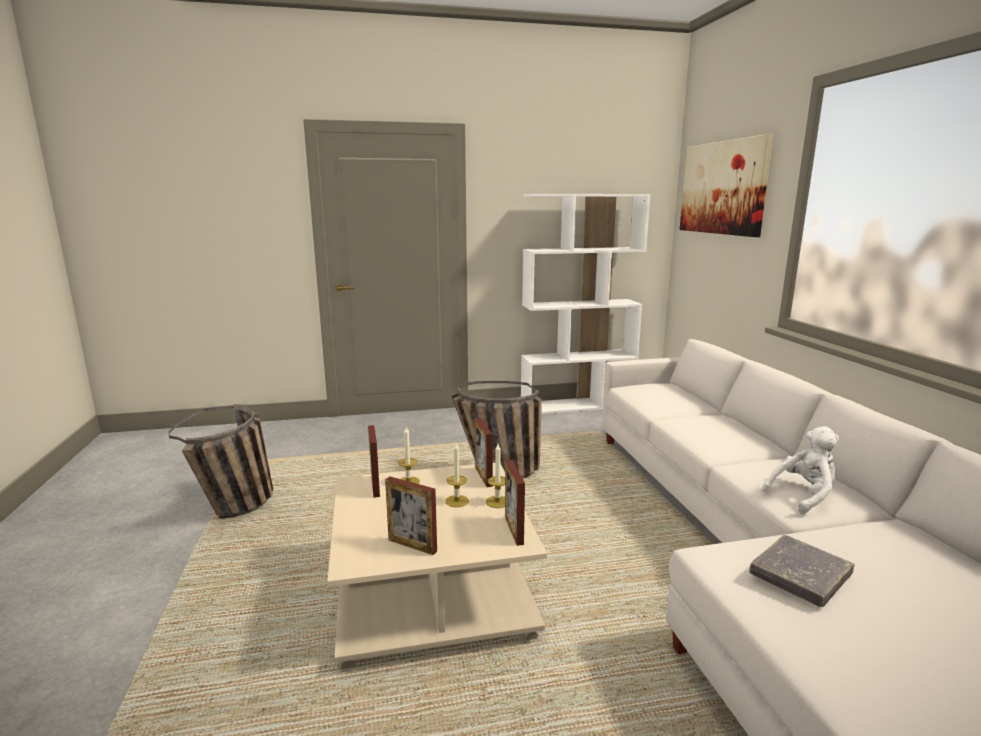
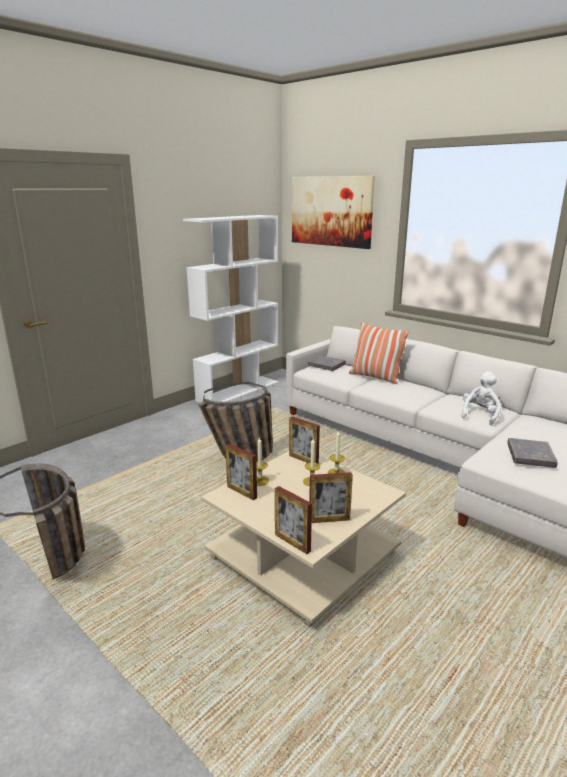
camera: 35 degrees left, 5 degrees up
picture frame [505,460,525,546] -> picture frame moved to [275,486,312,554]
none -> grey book [308,355,346,371]
none -> pillow [349,322,409,384]

